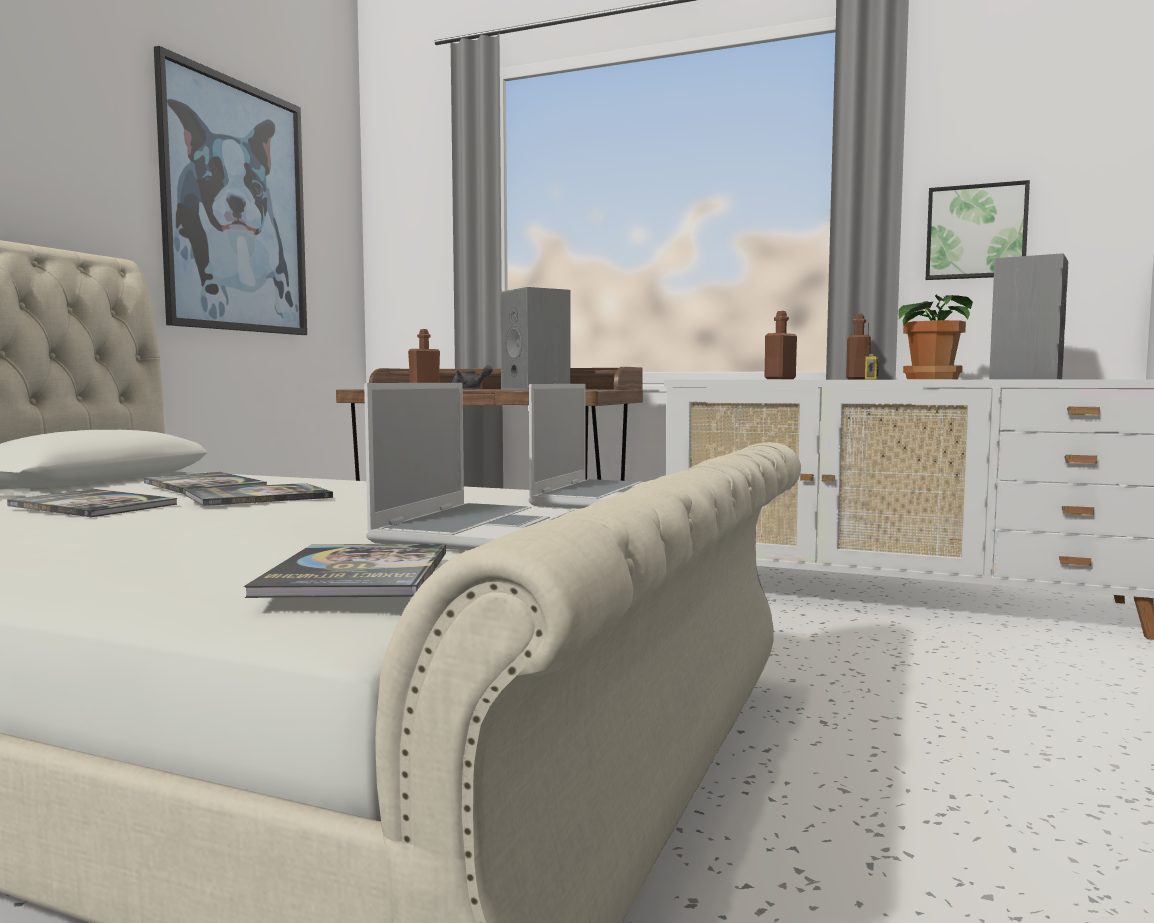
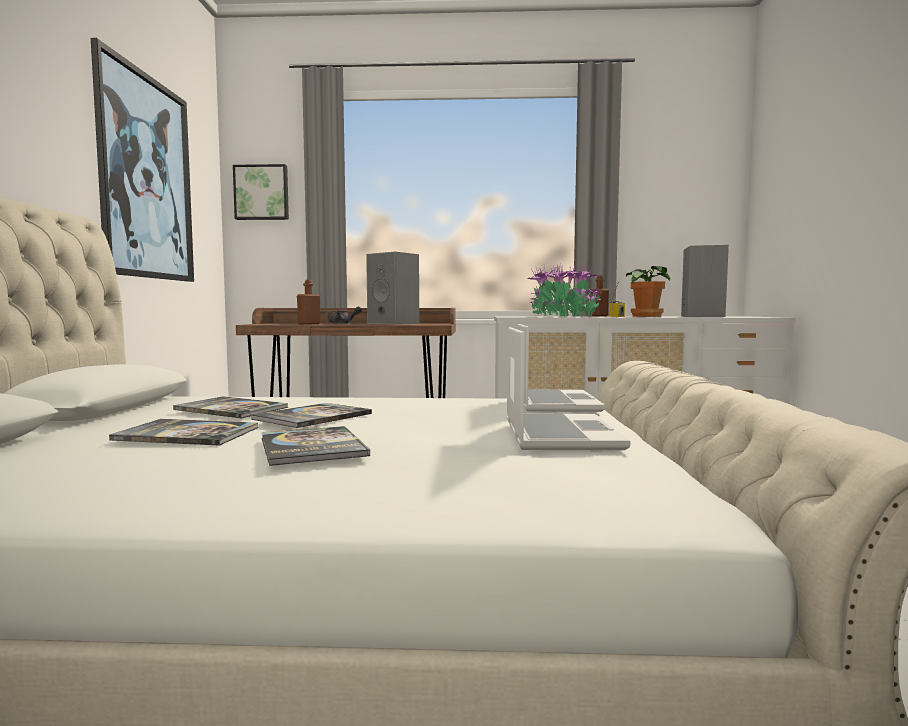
camera: 20 degrees left, 0 degrees up
book [244,544,446,598] -> book moved to [261,426,370,466]
brown bottle [765,311,797,379] -> potted plant [527,265,602,317]
picture [926,180,1030,280] -> picture moved to [233,164,289,220]

